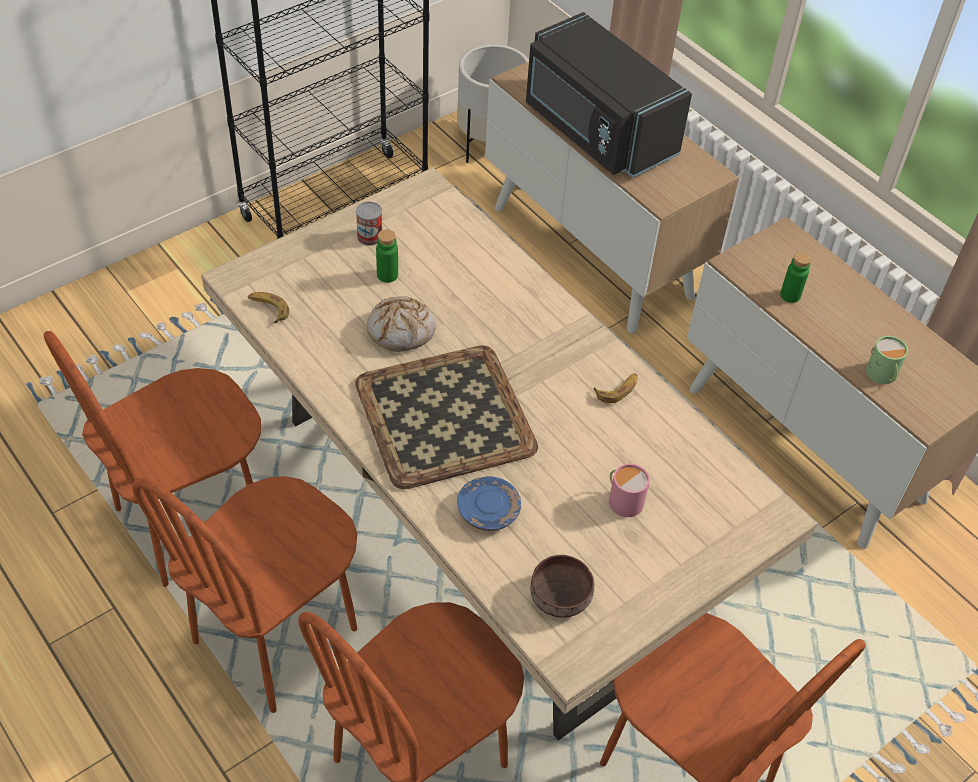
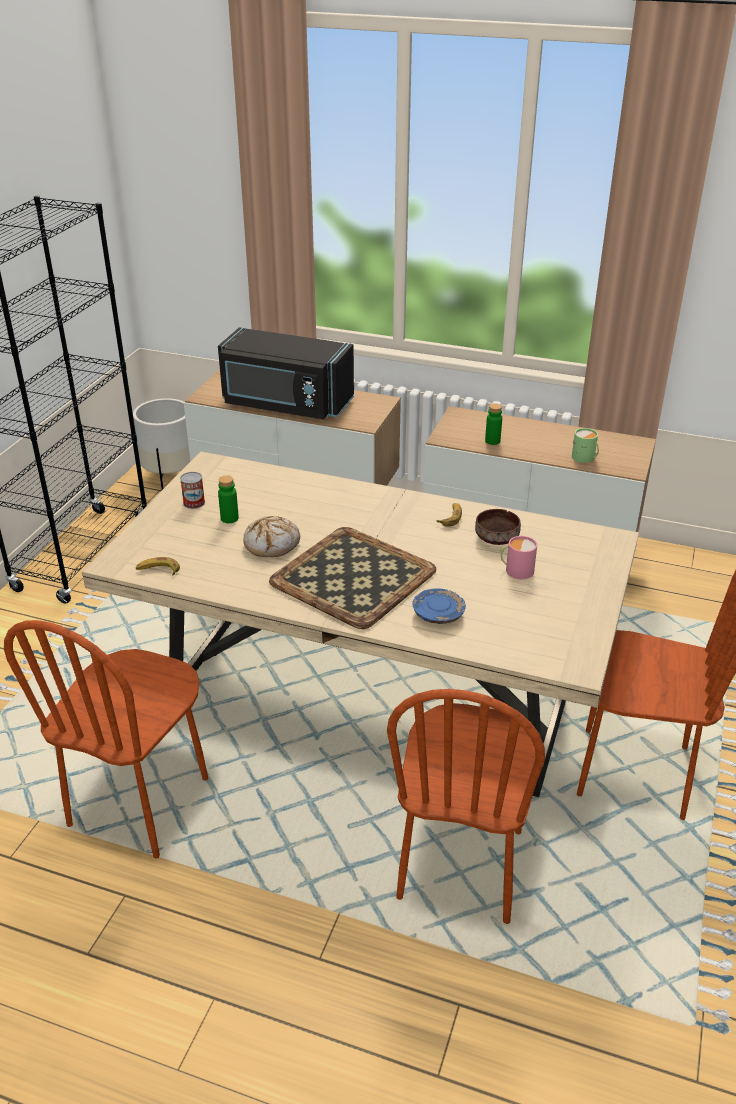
camera: 30 degrees left, 15 degrees down
brown chair [132,476,357,713] -> none
brown bowl [530,555,594,618] -> brown bowl moved to [475,509,521,545]

